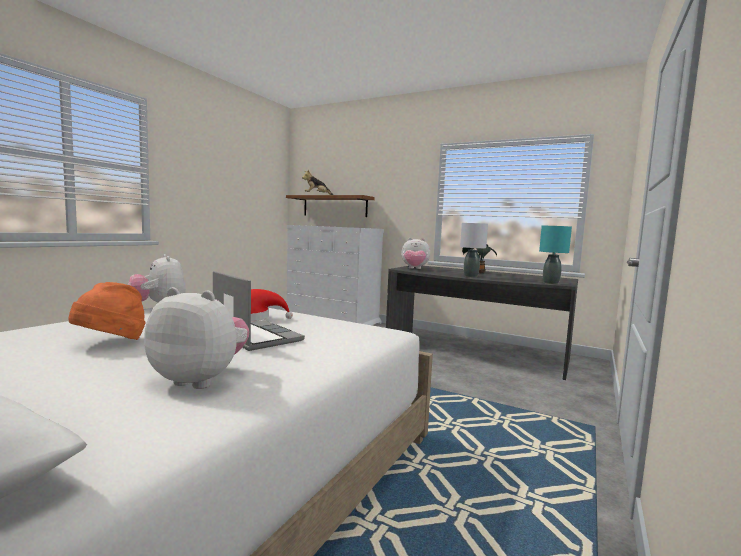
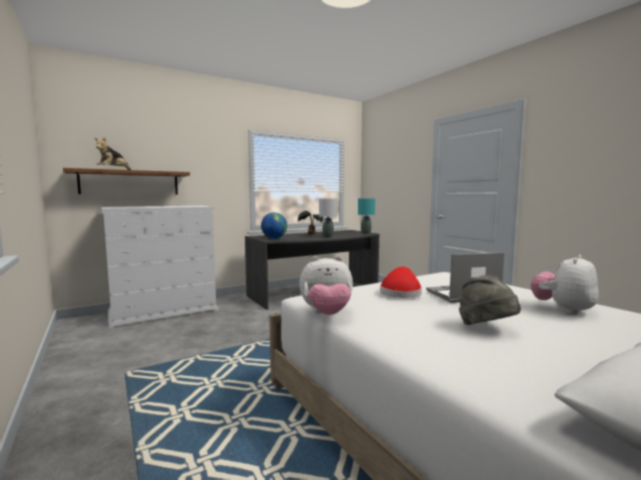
camera: 60 degrees left, 0 degrees up
orange hat [69,282,146,340] -> grey hat [459,275,521,325]
plush toy [401,238,430,269] -> globe [261,212,287,239]

